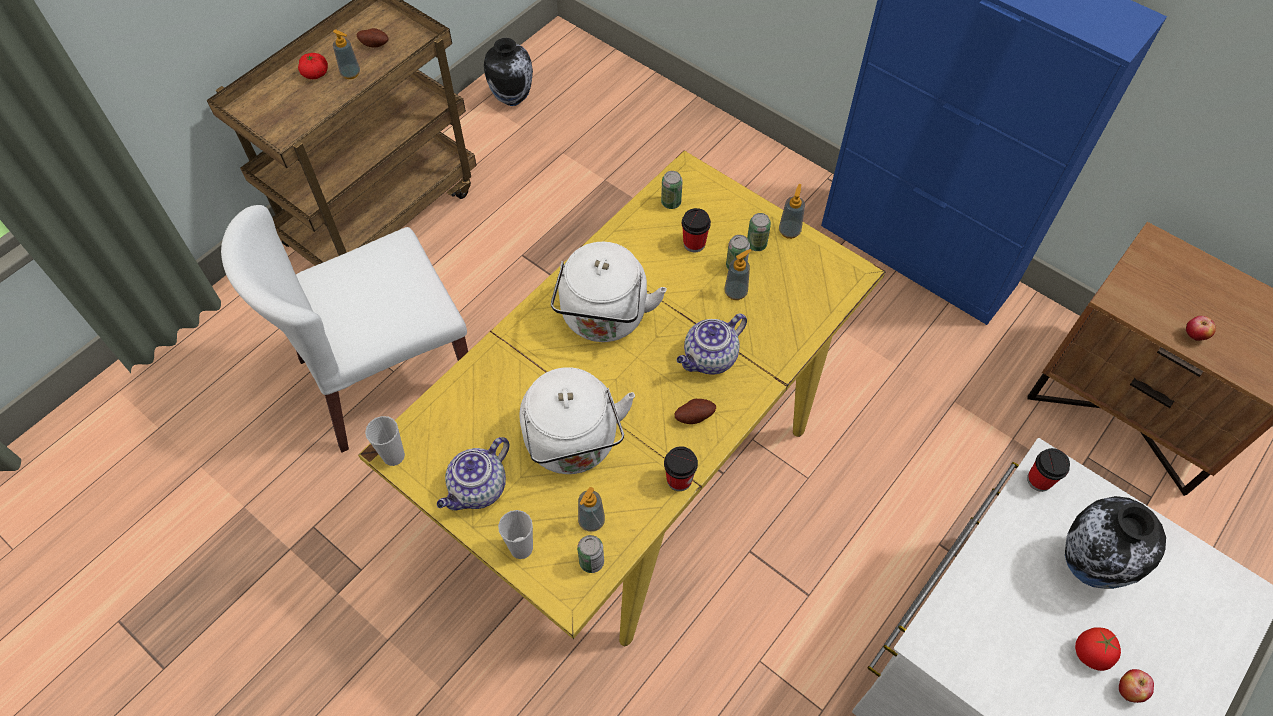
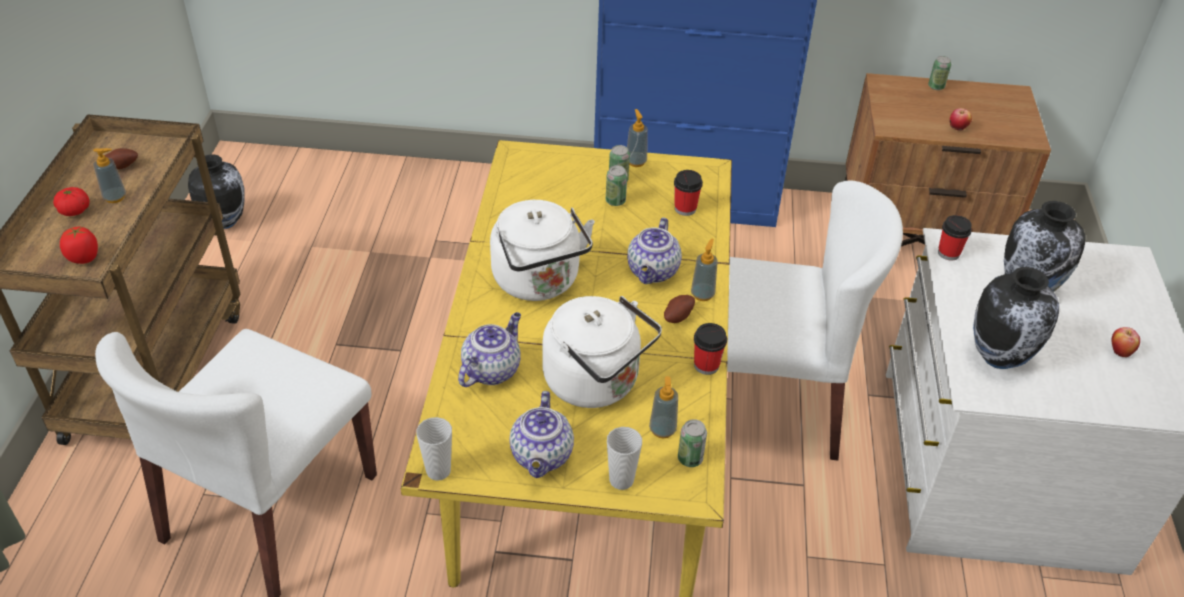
camera: 35 degrees left, 15 degrees down
can [661,171,683,209] -> can moved to [928,56,951,90]
cup [682,208,711,252] -> cup moved to [674,170,703,216]
soap dispenser [724,249,752,300] -> soap dispenser moved to [691,238,718,301]
tomato [1075,627,1121,671] -> tomato moved to [60,226,98,264]
none -> teapot [458,312,521,387]
none -> white chair [727,180,903,460]
none -> vase [973,267,1059,369]

